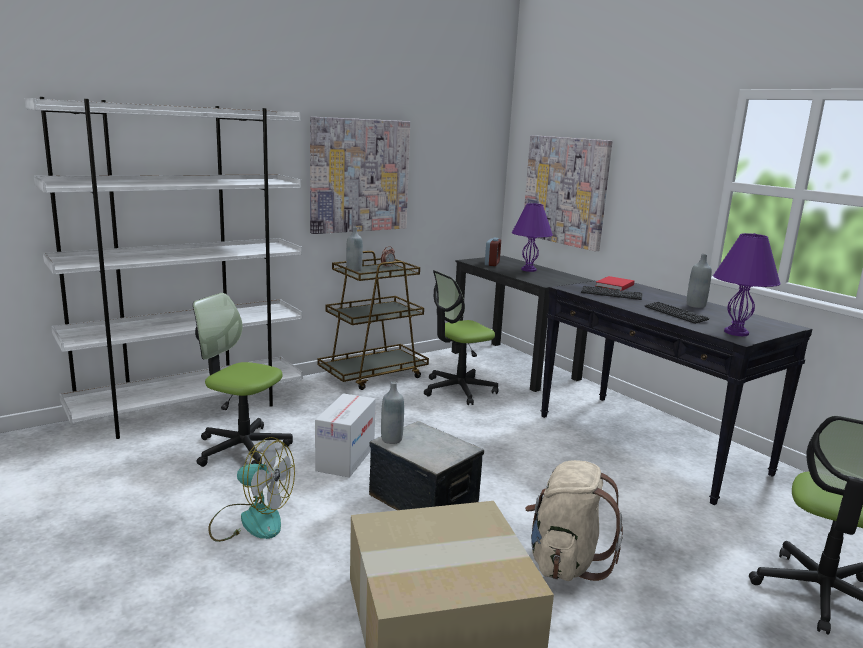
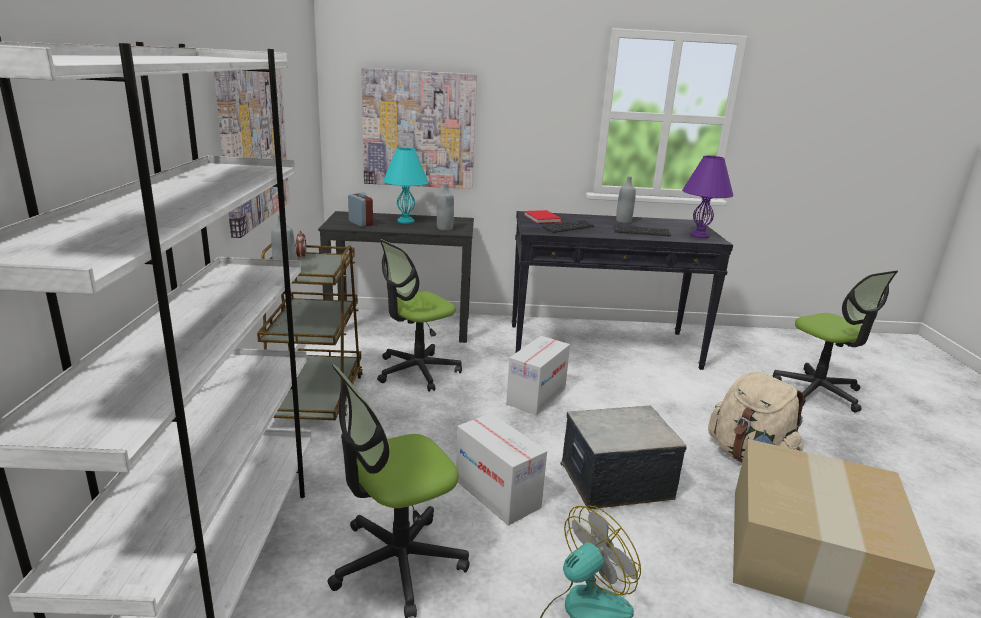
camera: 55 degrees left, 5 degrees up
grey bottle [381,382,404,444] -> grey bottle moved to [437,183,454,231]
office chair [424,270,499,405] -> office chair turned 45 degrees clockwise [377,239,462,392]
purple table lamp [512,203,553,272] -> turquoise table lamp [383,147,429,224]
none -> cardboard box [506,336,570,415]

